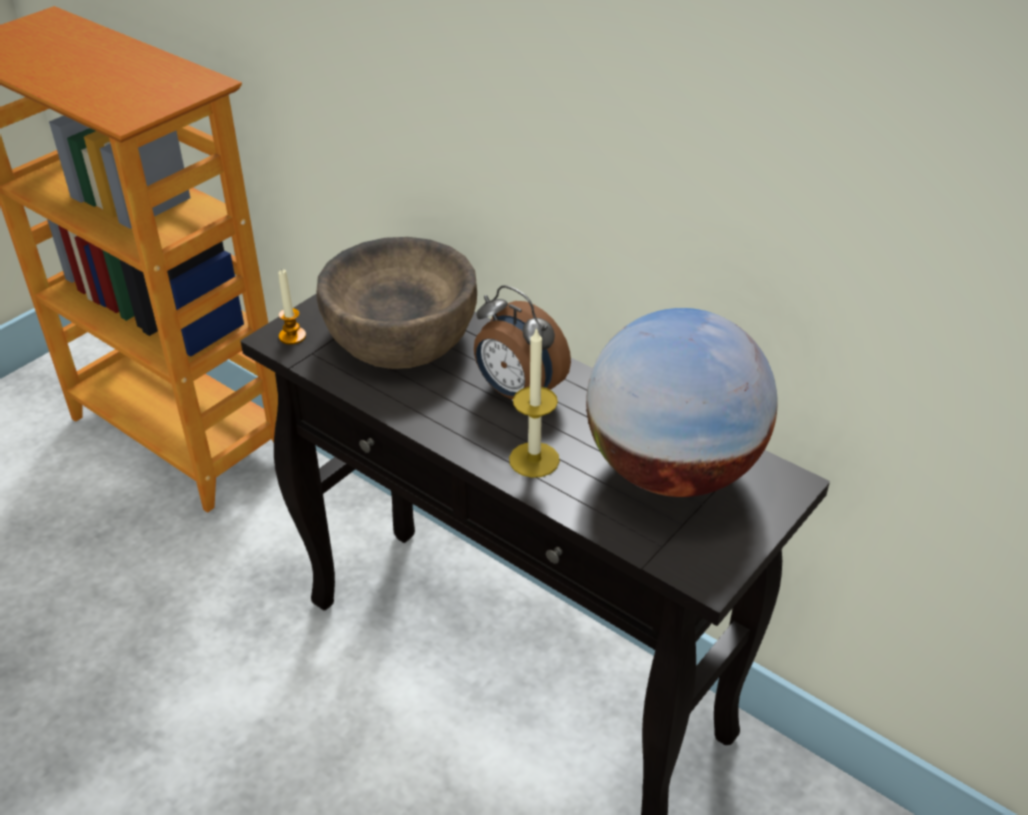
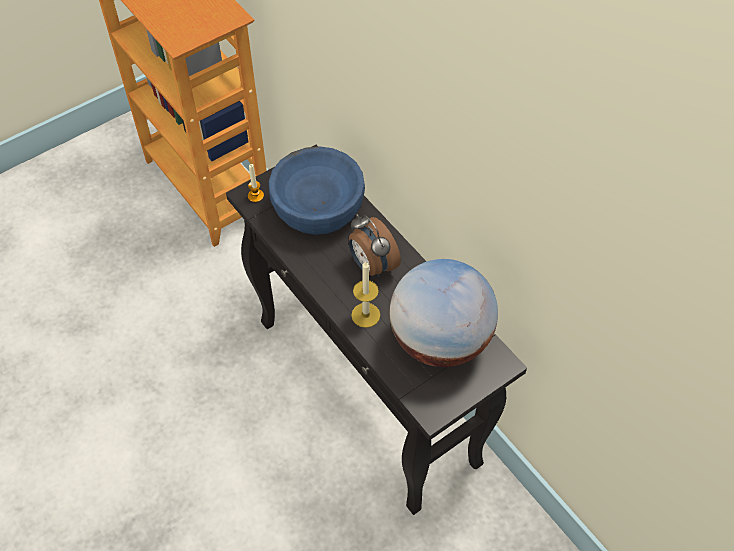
camera: 15 degrees right, 15 degrees up
brown bowl [317,237,477,369] -> blue bowl [269,146,365,235]

